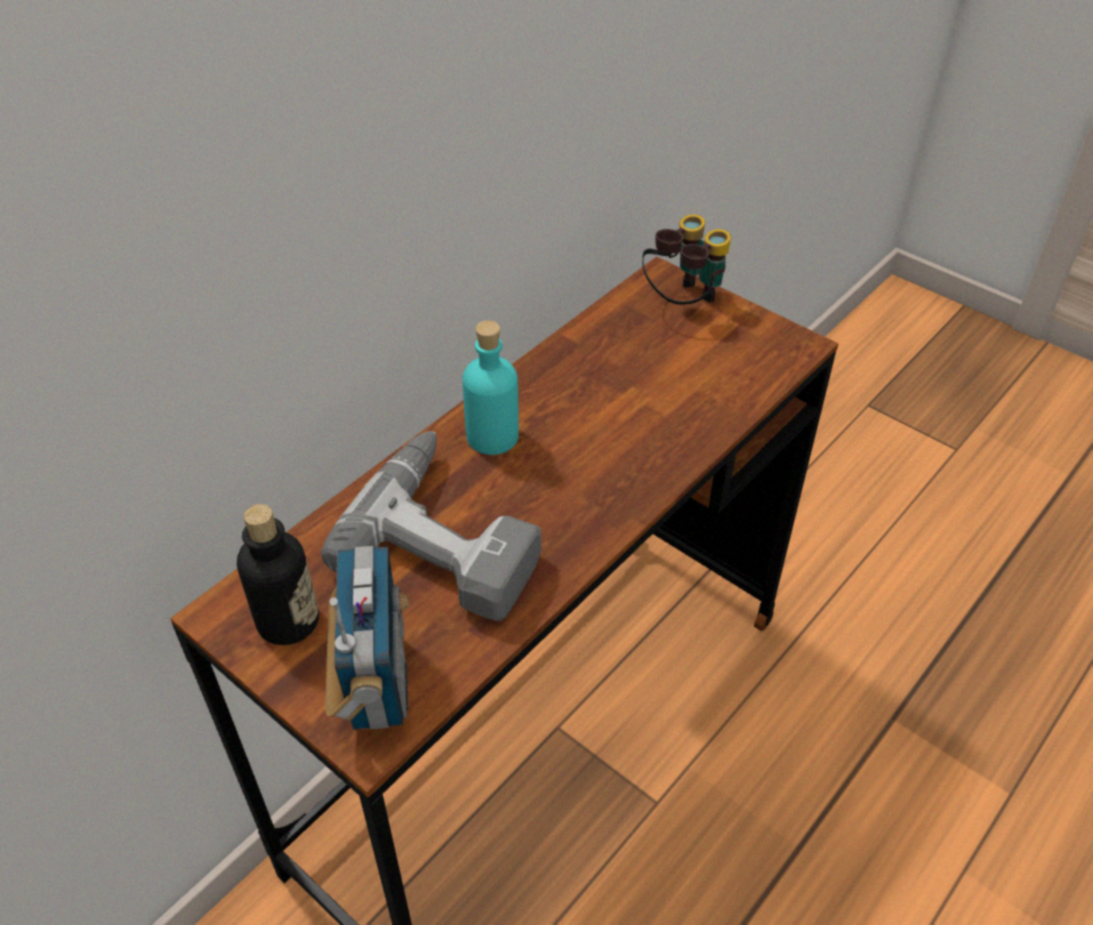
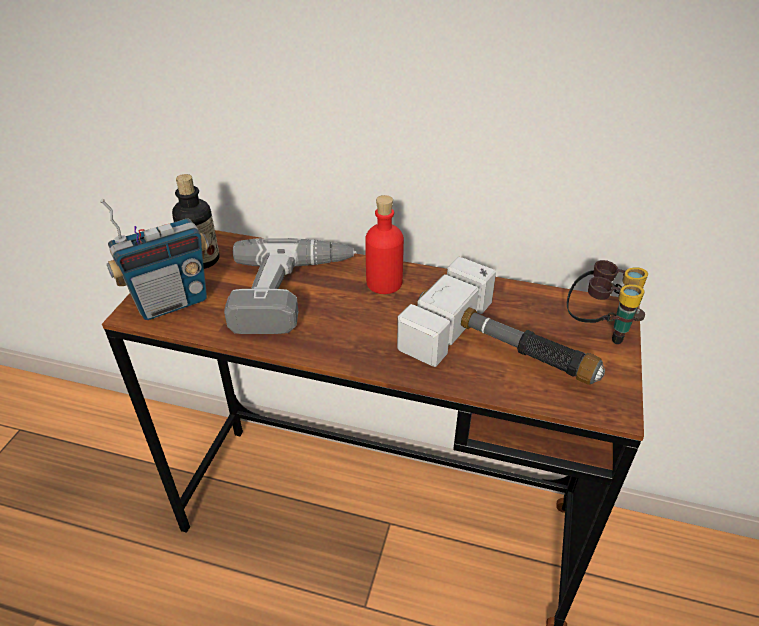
camera: 65 degrees right, 5 degrees down
turquoise bottle [462,320,519,455] -> red bottle [365,195,404,294]
none -> hammer [397,256,605,385]

